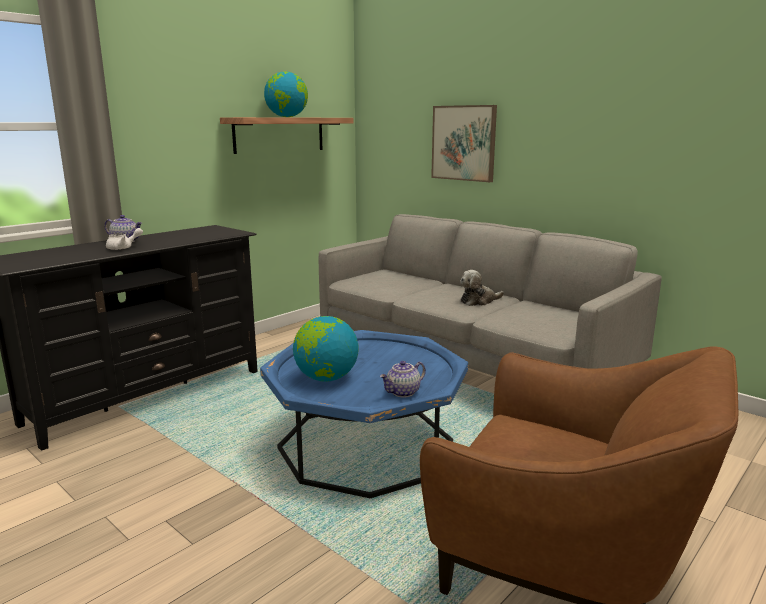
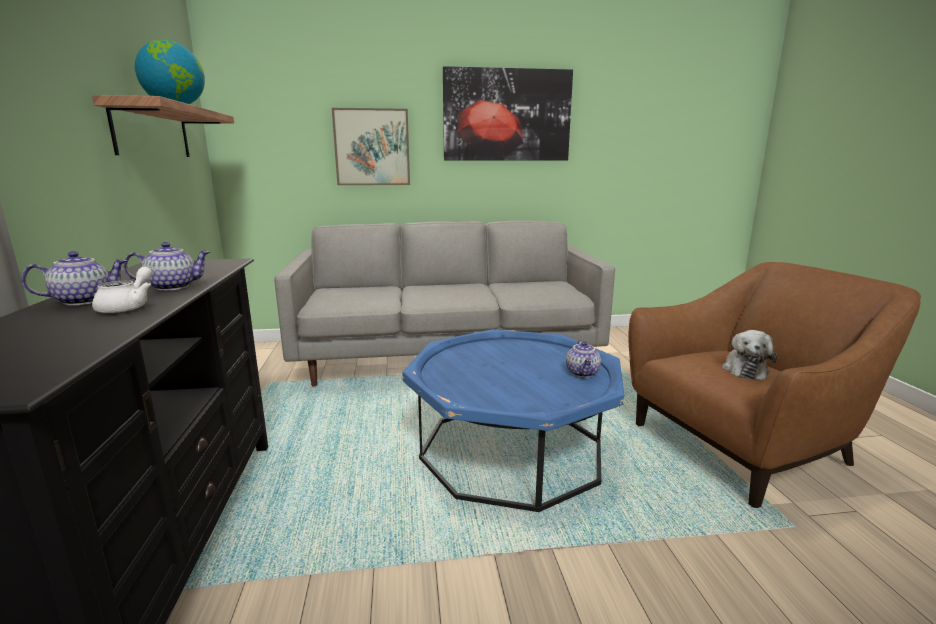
camera: 50 degrees left, 0 degrees up
globe [293,316,359,382] -> none
plush toy [460,270,504,306] -> plush toy moved to [722,330,777,380]
none -> teapot [124,242,210,291]
none -> picture [443,66,573,161]

